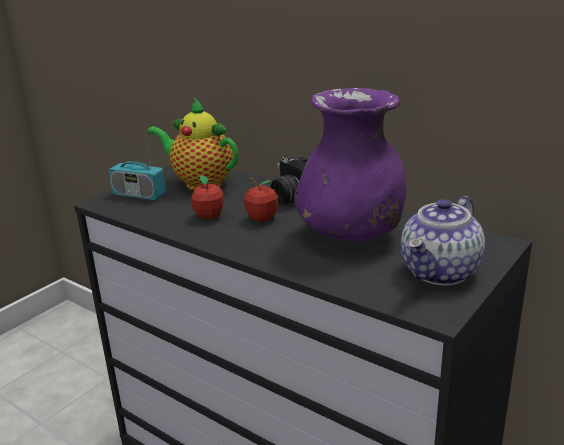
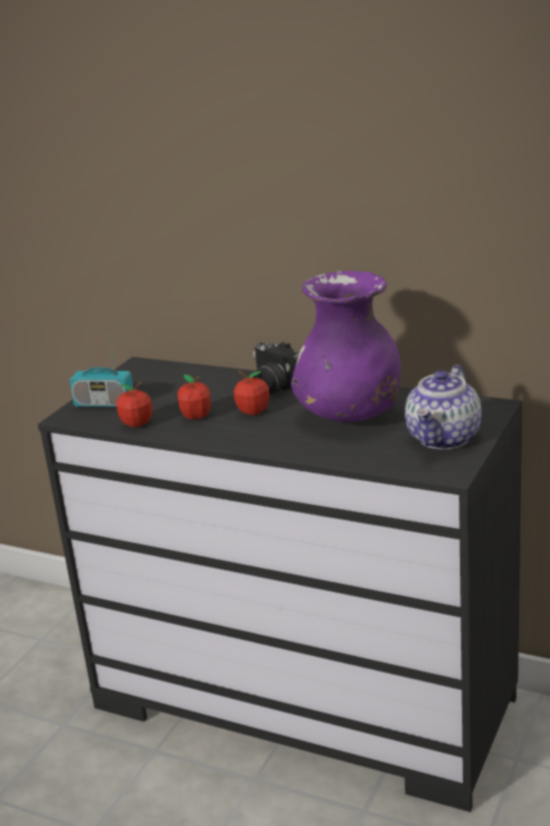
camera: 10 degrees left, 0 degrees up
teapot [147,98,239,190] -> none
none -> apple [116,382,152,428]

